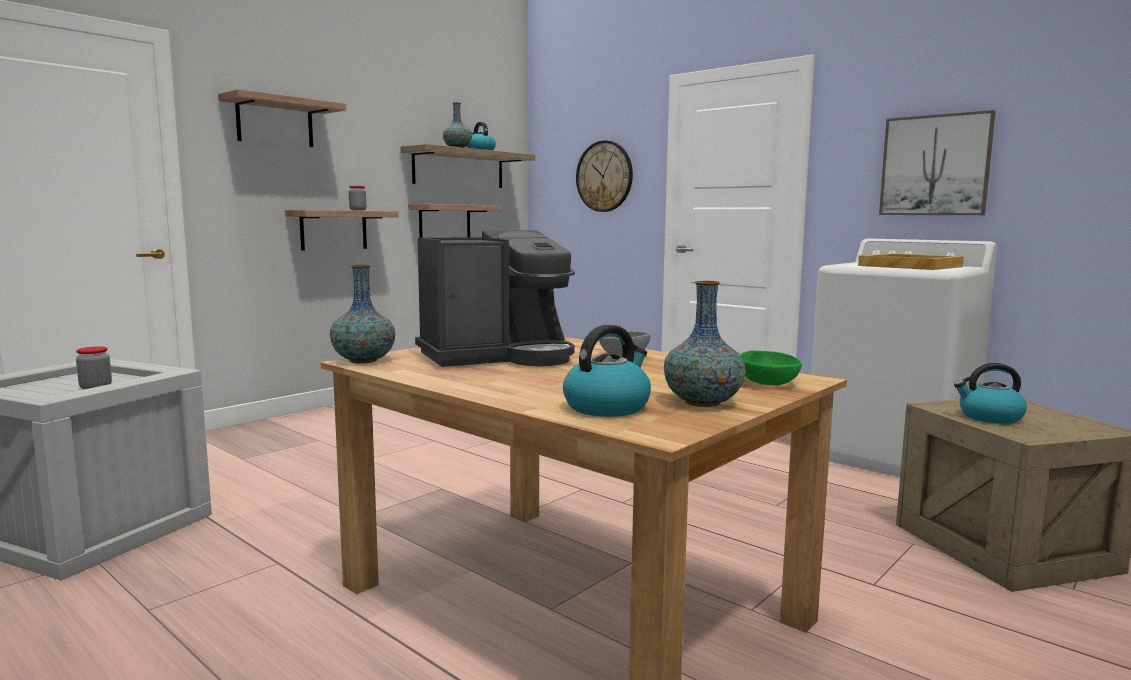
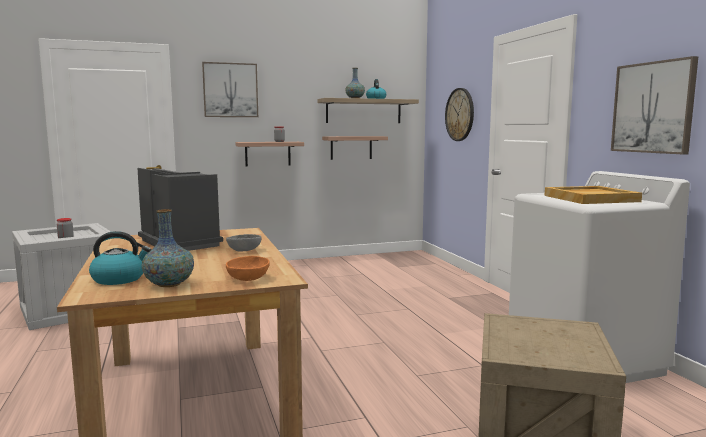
camera: 30 degrees right, 0 degrees up
shelf [218,89,346,147] -> picture [202,62,258,117]
vase [330,265,395,363] -> none
coffee machine [415,230,575,367] -> coffee machine turned 135 degrees counterclockwise [138,168,223,251]
green bowl [740,350,802,386] -> orange bowl [226,256,270,281]
kettle [954,363,1027,424] -> none

